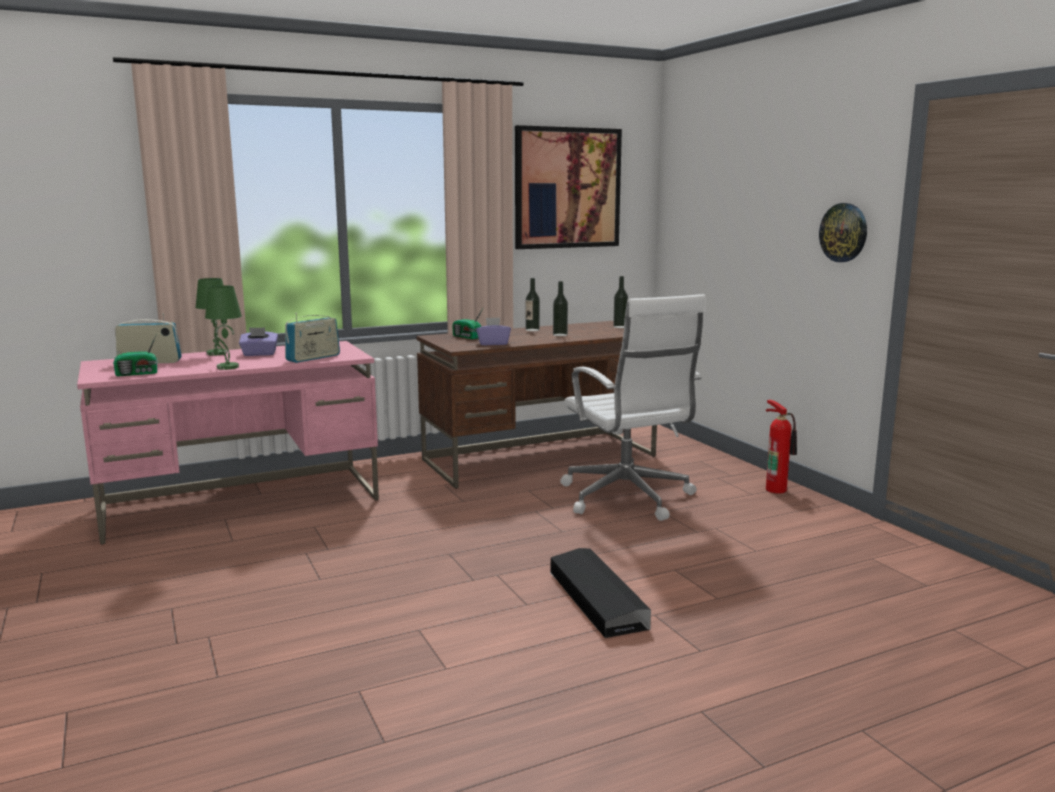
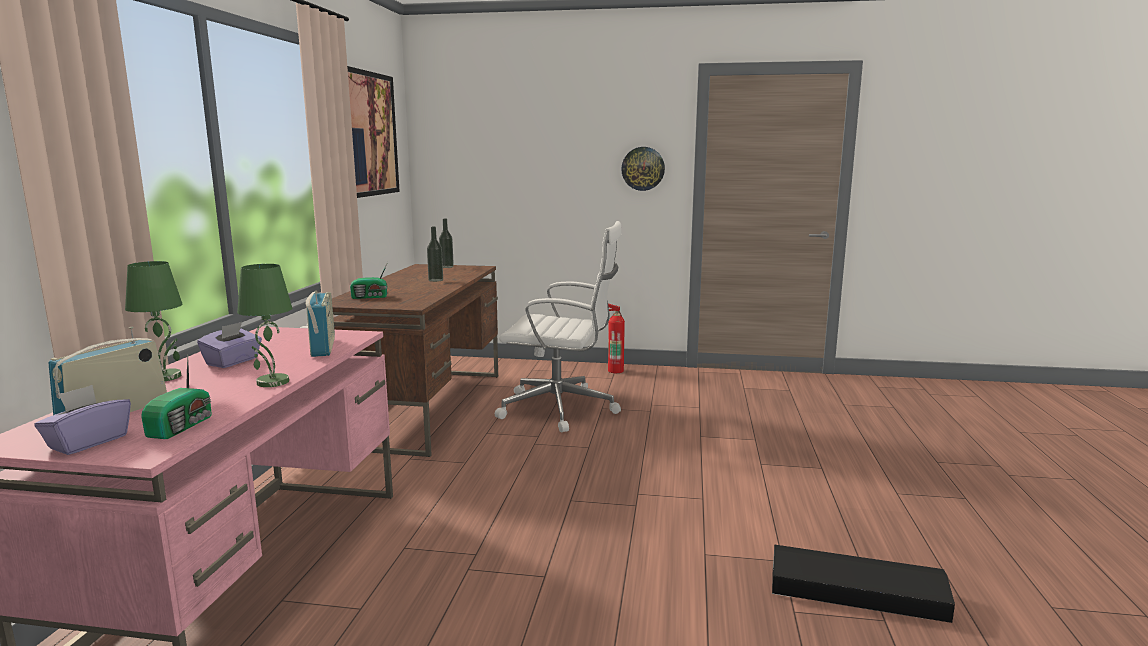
camera: 55 degrees left, 0 degrees up
purple tissue box [476,317,511,345] -> purple tissue box moved to [34,385,131,455]
bottle [525,278,540,331] -> none
black storage box [551,548,651,638] -> black storage box moved to [772,544,955,623]

